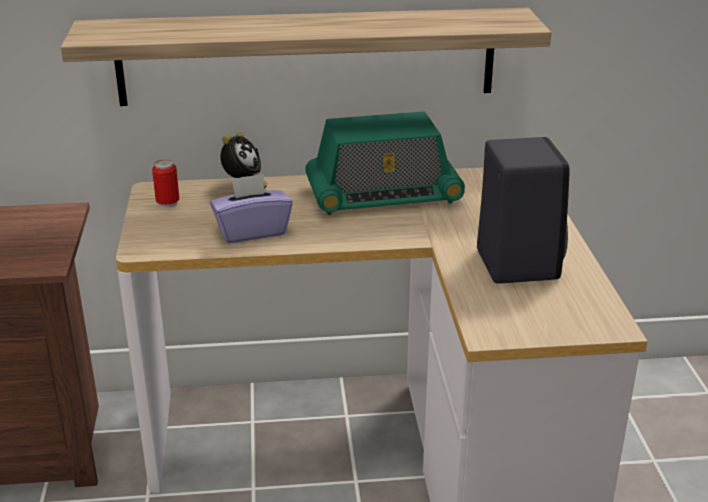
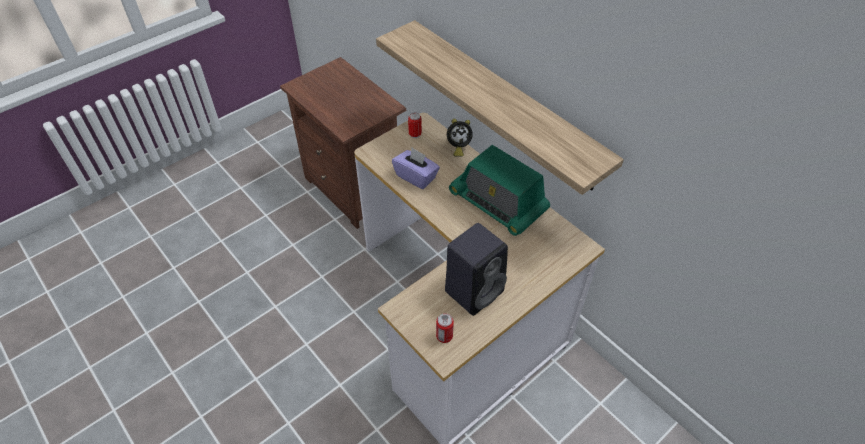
camera: 55 degrees right, 20 degrees up
none -> can [436,313,454,343]

